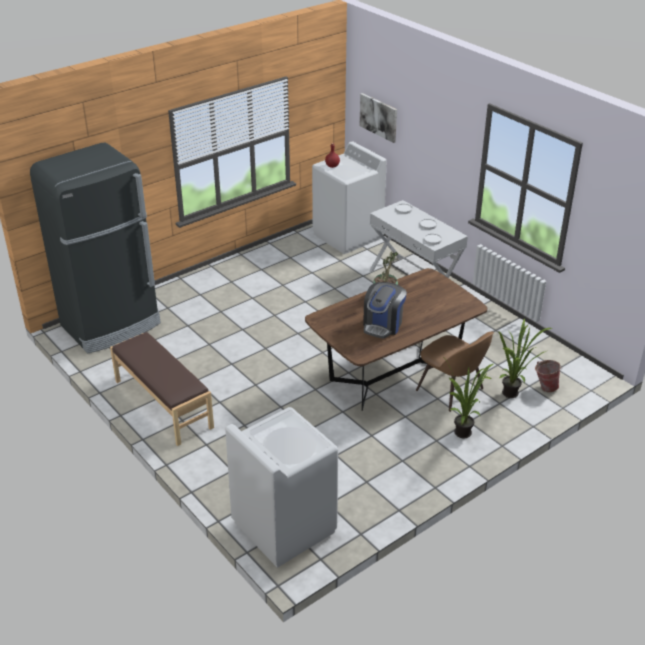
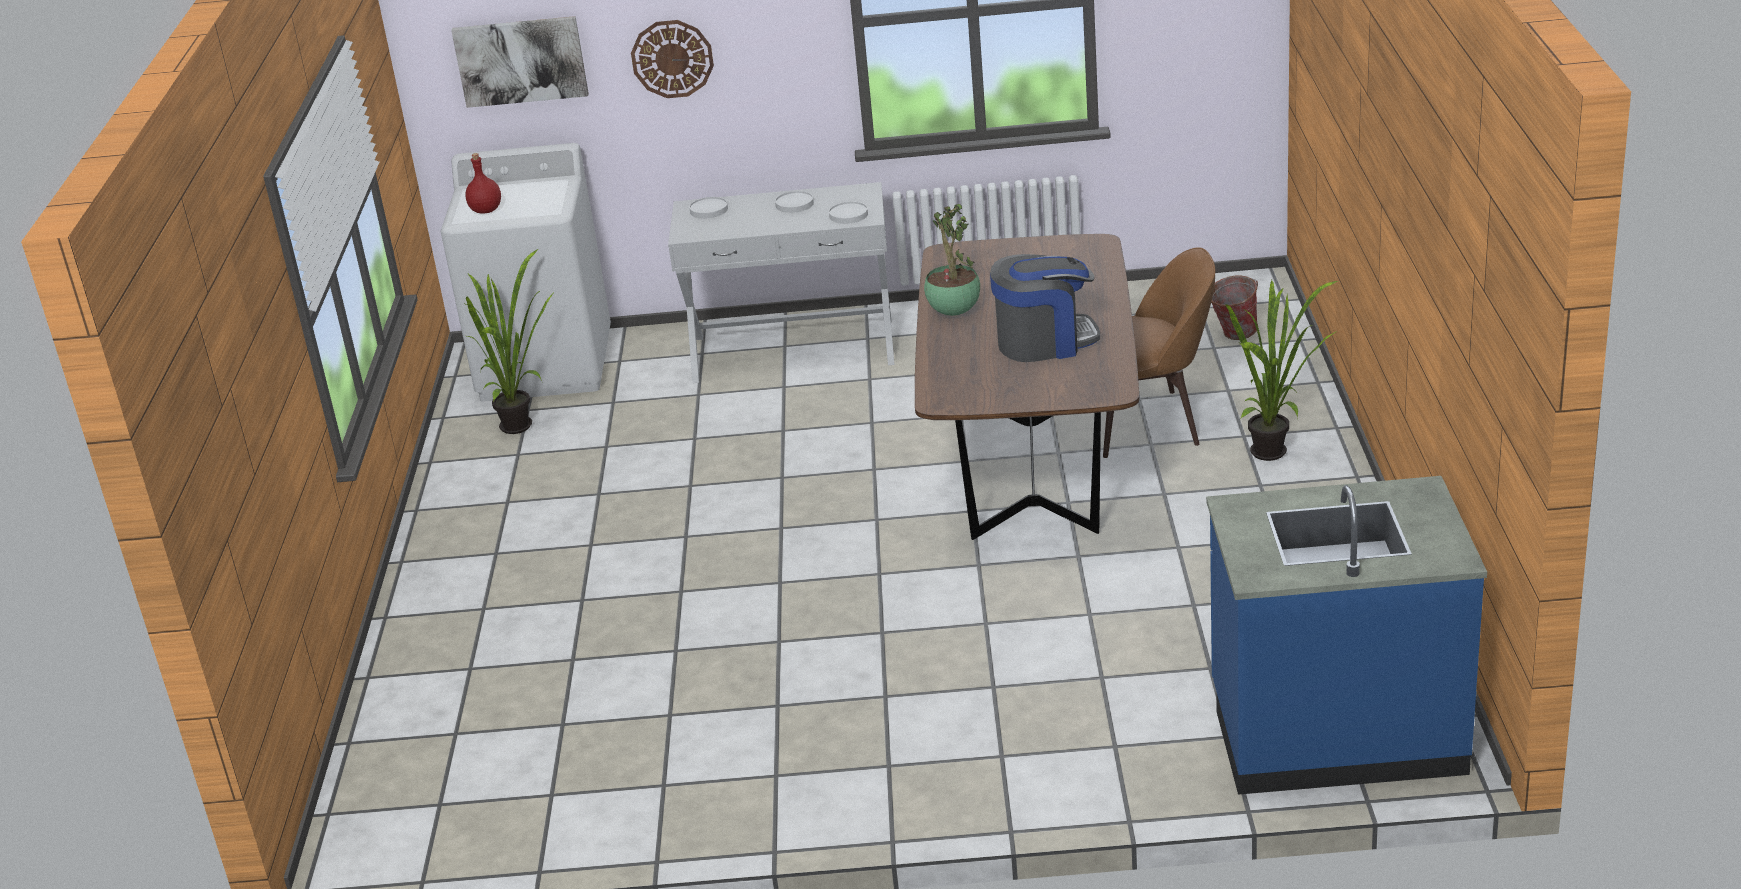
camera: 50 degrees left, 5 degrees down
black fridge [30,143,161,353] -> none
brown bench [110,332,214,446] -> none
white washing machine [225,407,338,568] -> blue counter [1206,476,1487,795]
coffee machine [363,282,407,338] -> coffee machine turned 75 degrees counterclockwise [990,254,1100,362]
potted plant [498,318,552,398] -> potted plant moved to [466,249,553,434]
none -> wall clock [631,20,714,98]

